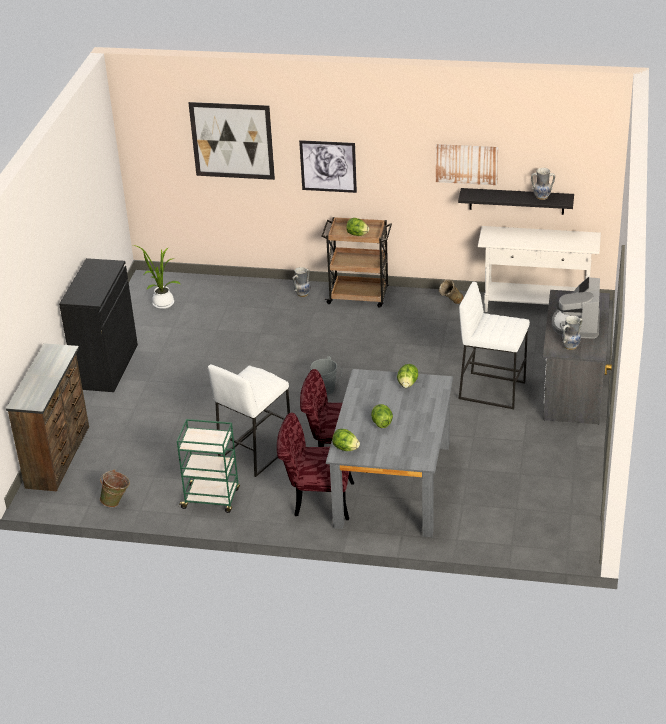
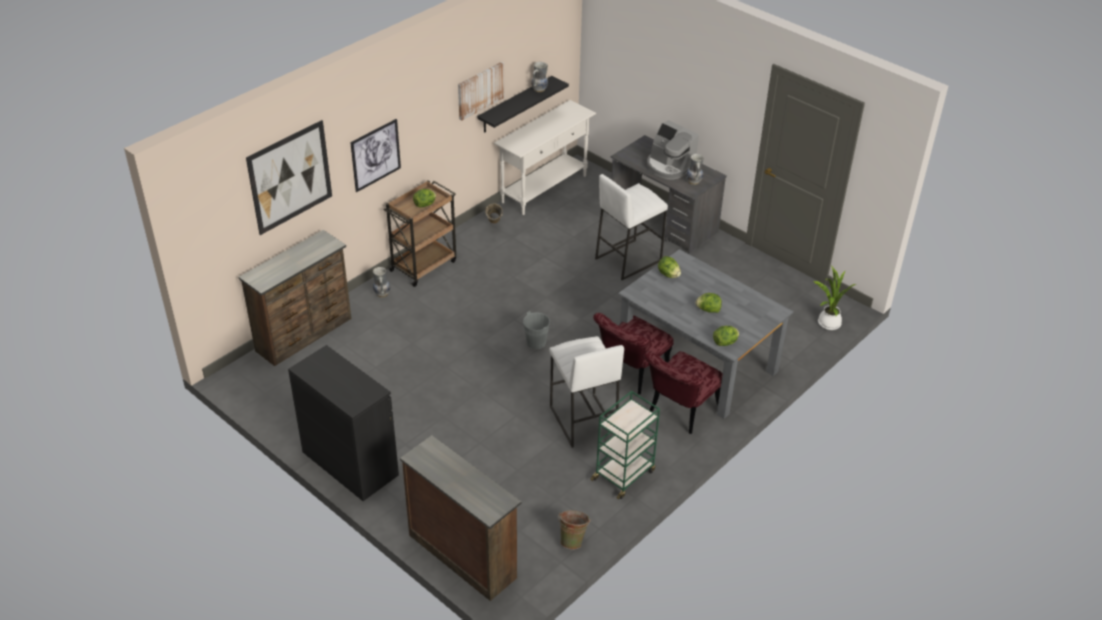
camera: 60 degrees left, 5 degrees up
potted plant [133,245,180,309] -> potted plant moved to [813,265,856,330]
none -> brown dresser [238,230,351,366]

